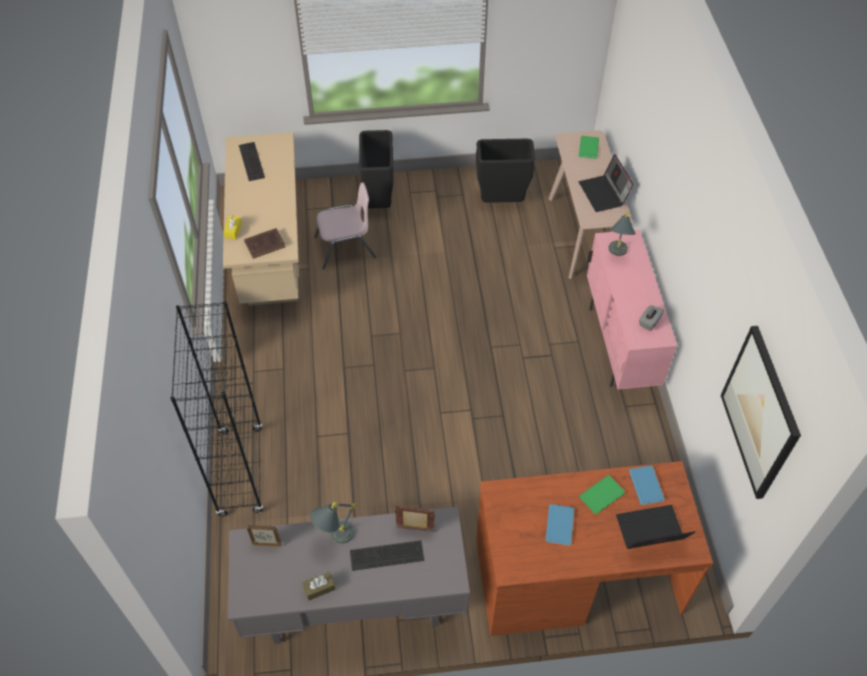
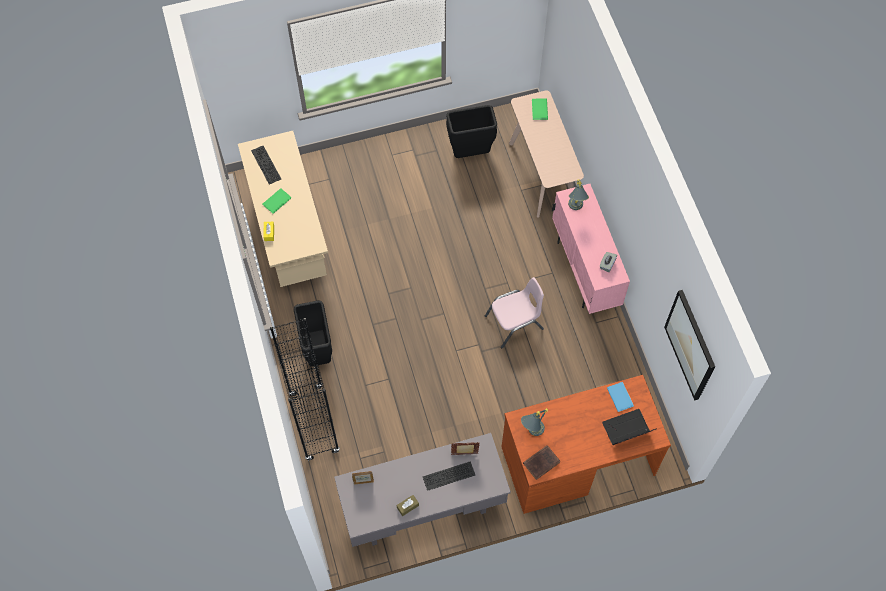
camera: 10 degrees left, 10 degrees up
brown book [244,228,285,259] -> brown book moved to [523,445,560,480]
grey table lamp [310,502,356,544] -> grey table lamp moved to [521,408,548,436]
pink chair [314,182,376,269] -> pink chair moved to [485,277,544,348]
black trash can [359,130,393,208] -> black trash can moved to [294,300,332,366]
blue book [546,504,574,545] -> none
laptop [579,154,634,212] -> none
green book [579,475,625,514] -> green book moved to [262,188,291,214]

